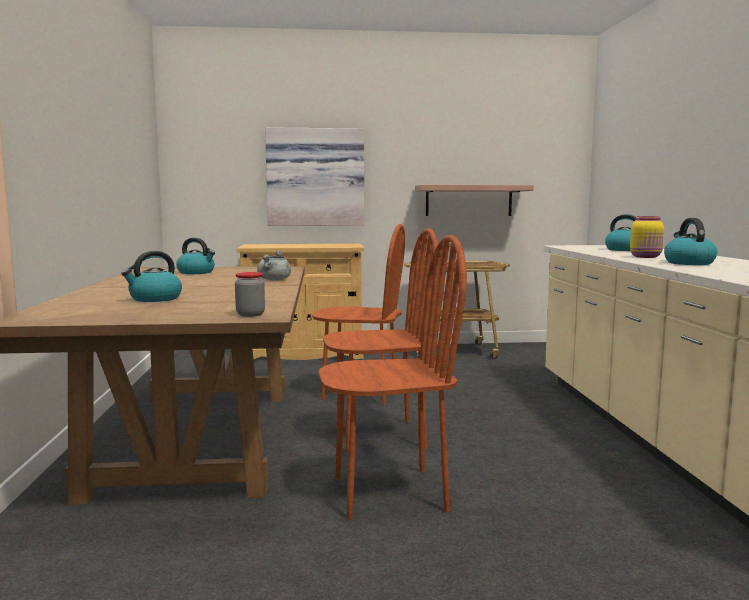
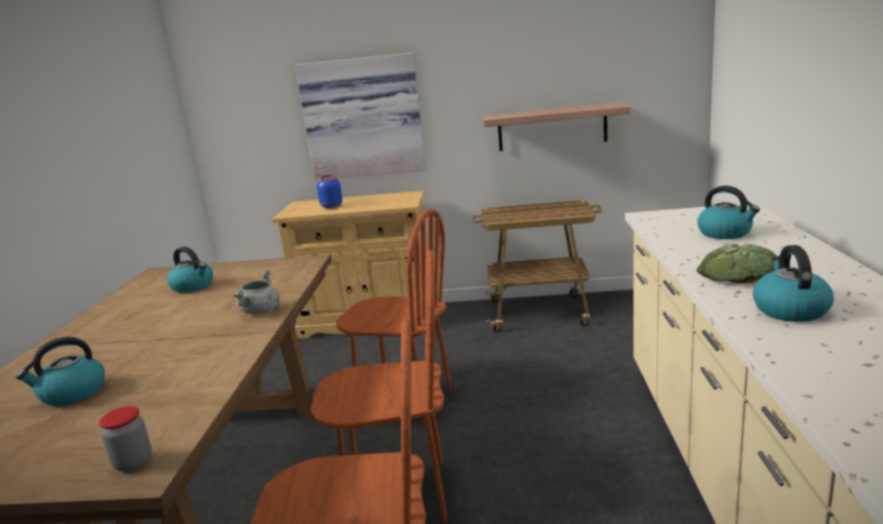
camera: 10 degrees right, 10 degrees up
yellow jar [630,216,664,258] -> bread [697,244,777,284]
none -> blue jar [317,175,342,209]

